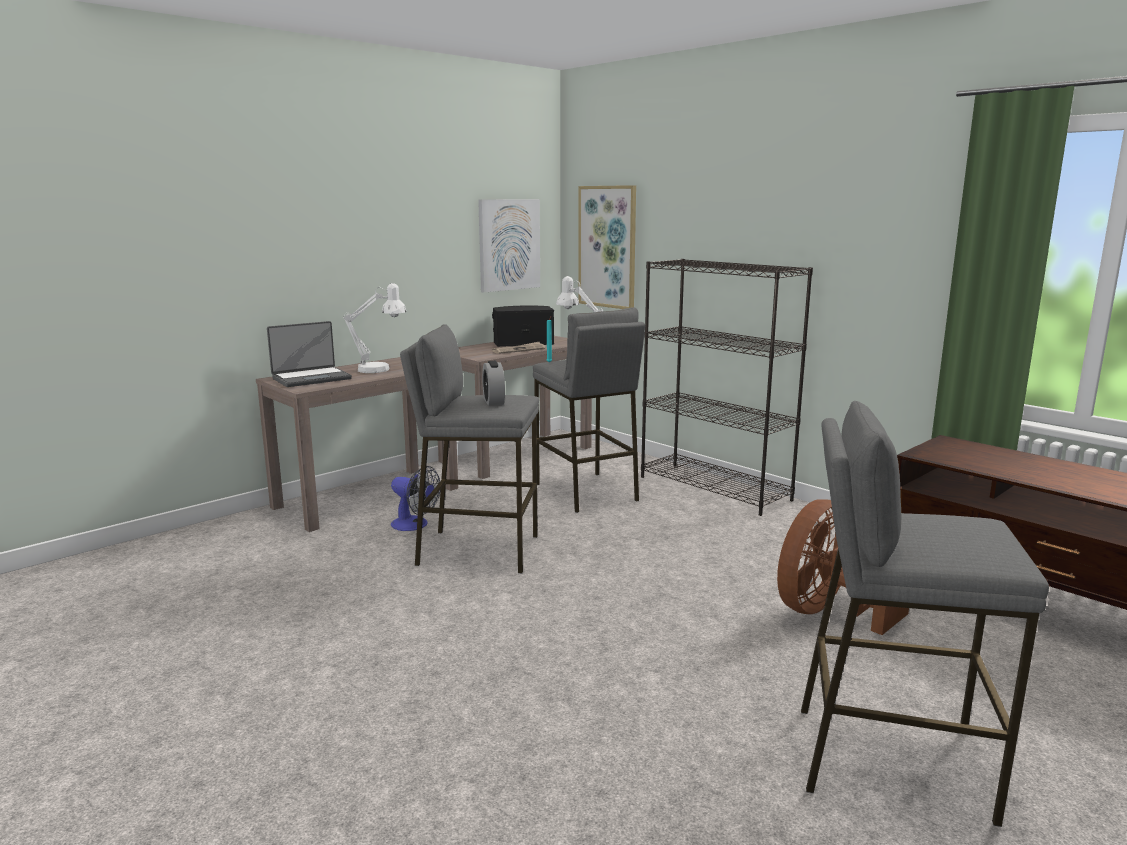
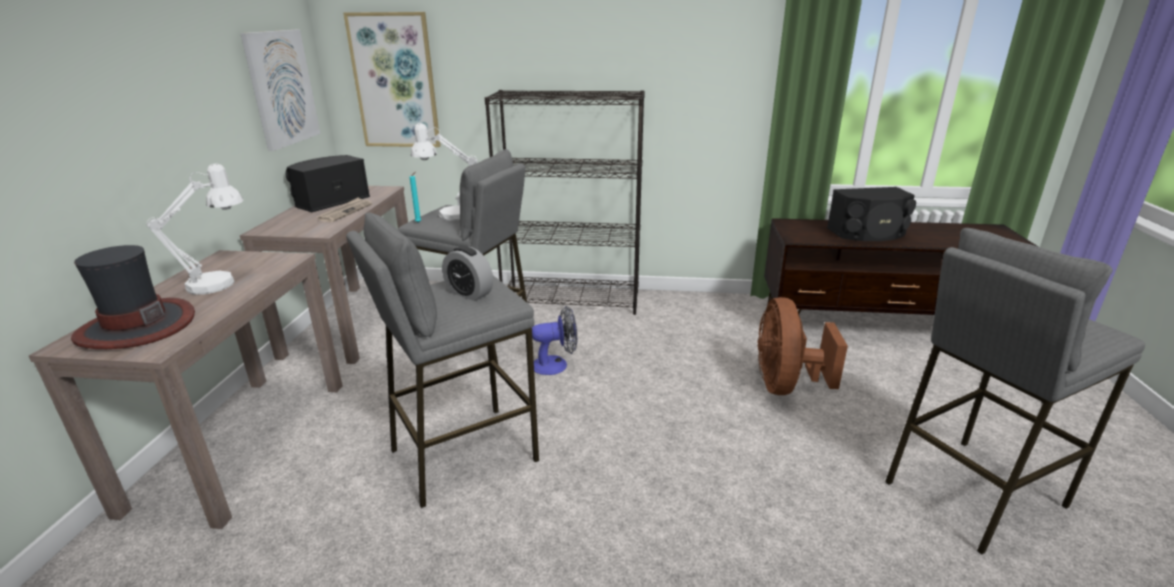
camera: 40 degrees left, 10 degrees up
laptop [267,321,352,387] -> hat [71,245,195,349]
fan [391,466,441,531] -> fan moved to [532,306,577,375]
none -> black speaker [827,187,916,241]

